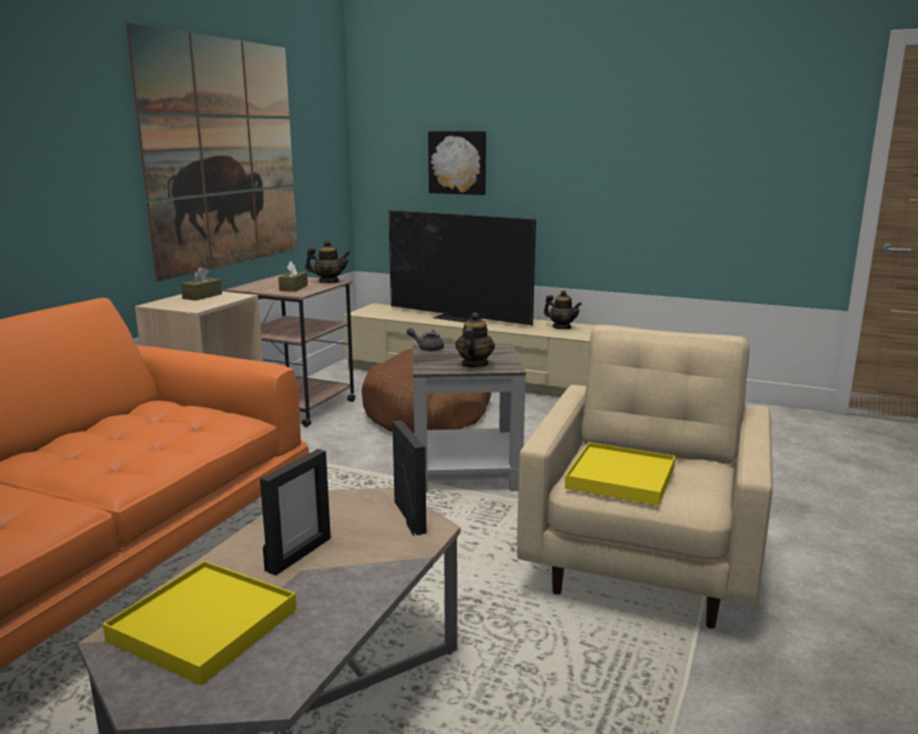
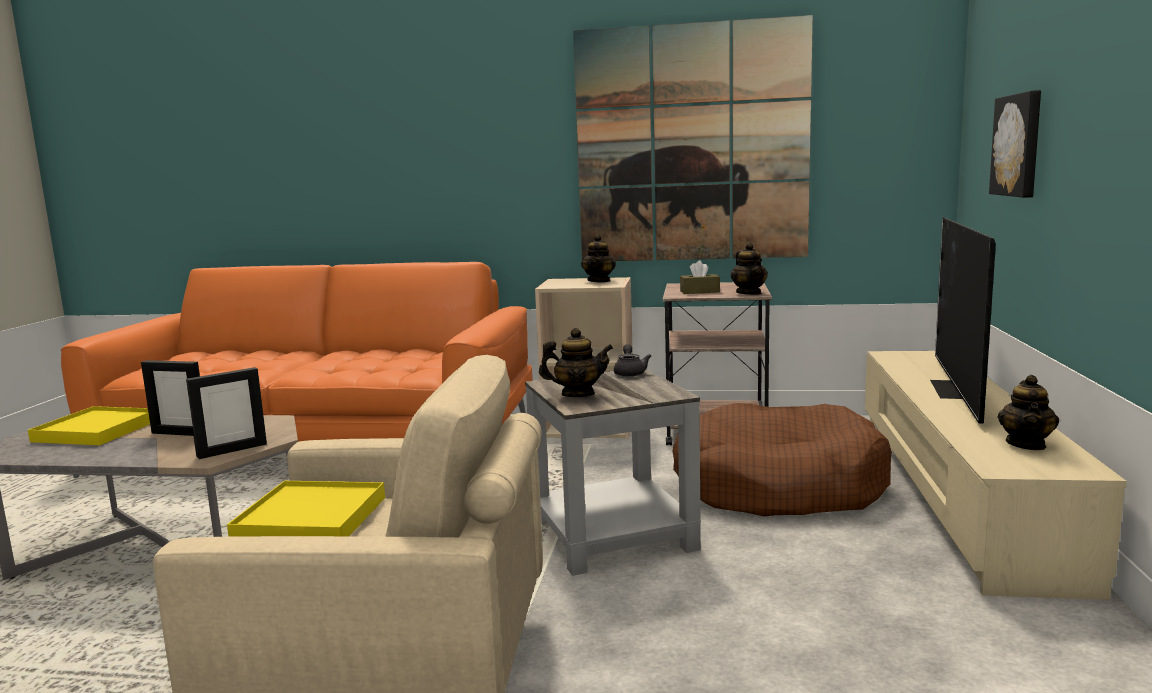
camera: 75 degrees right, 5 degrees down
brown tissue box [181,266,222,301] -> teapot [581,234,616,282]

